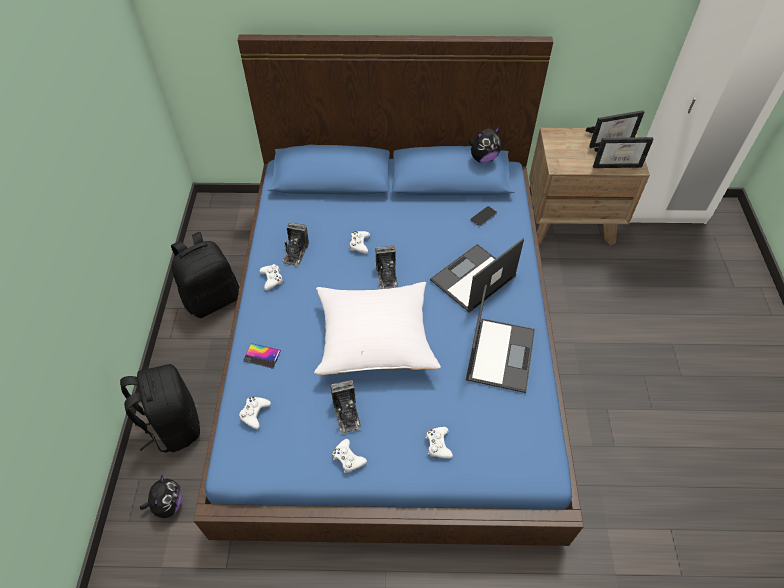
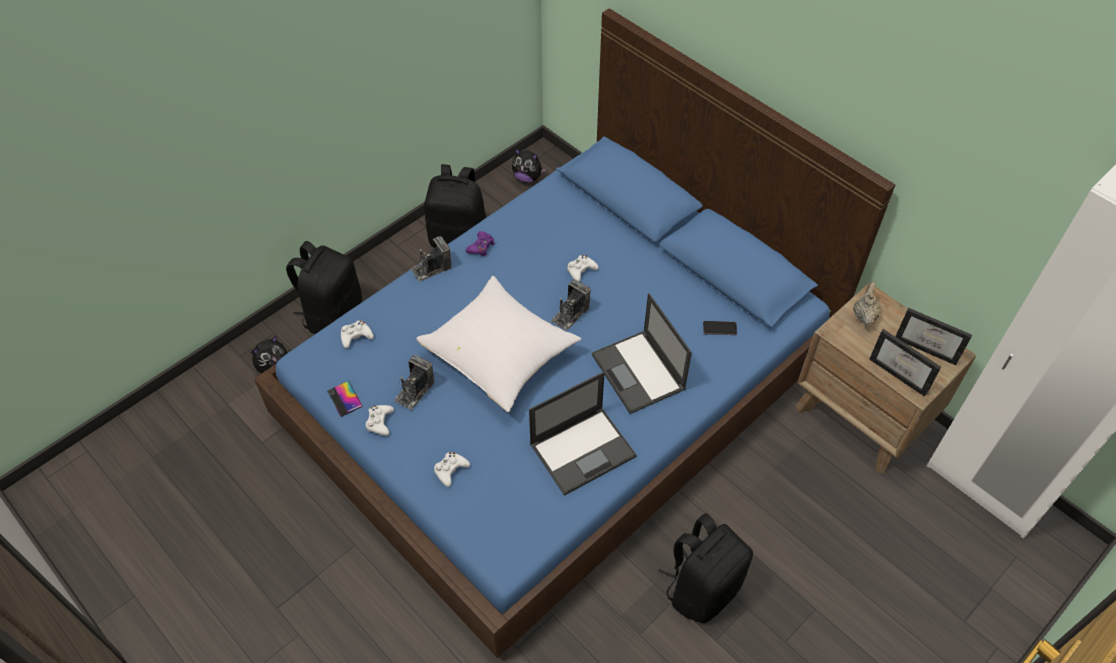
camera: 45 degrees right, 0 degrees up
phone [243,343,281,369] -> phone moved to [327,381,363,417]
white game controller [260,264,284,290] -> purple game controller [466,231,495,256]
camera [282,222,309,267] -> camera moved to [411,236,451,282]
laptop [430,238,524,313] -> laptop turned 120 degrees counterclockwise [592,293,692,414]
plush toy [468,126,501,163] -> plush toy moved to [512,148,547,183]
none -> black backpack [658,513,753,623]
none -> beige teapot [853,282,881,326]

